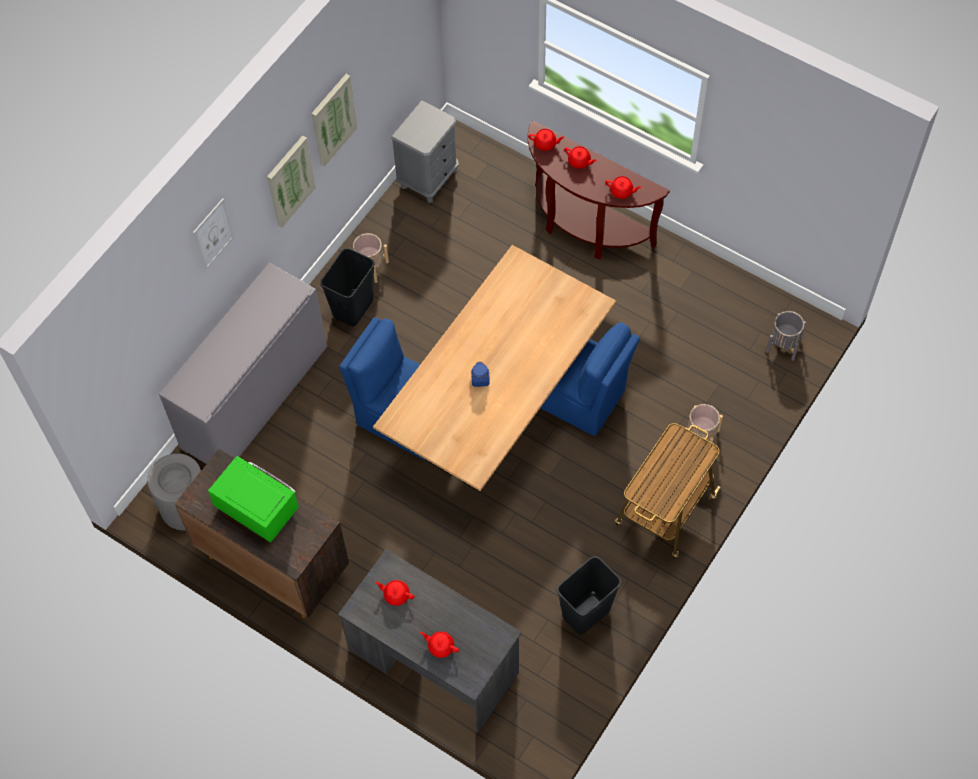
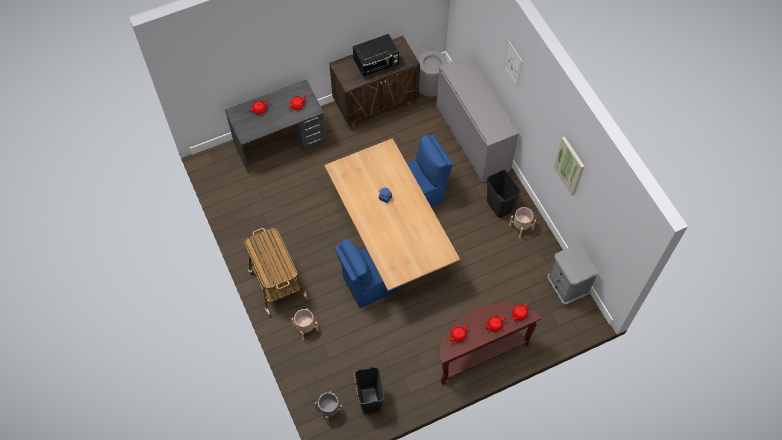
camera: 120 degrees right, 0 degrees up
green microwave [208,456,299,543] -> black microwave [353,34,399,77]
picture [267,135,316,228] -> none
black trash can [557,556,622,635] -> black trash can moved to [354,367,385,414]

